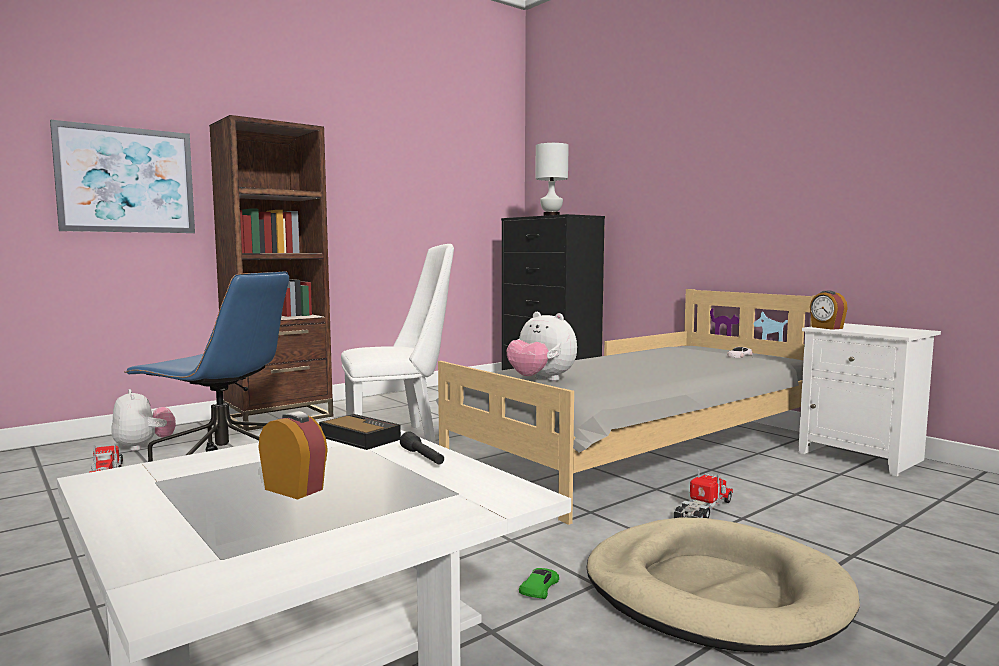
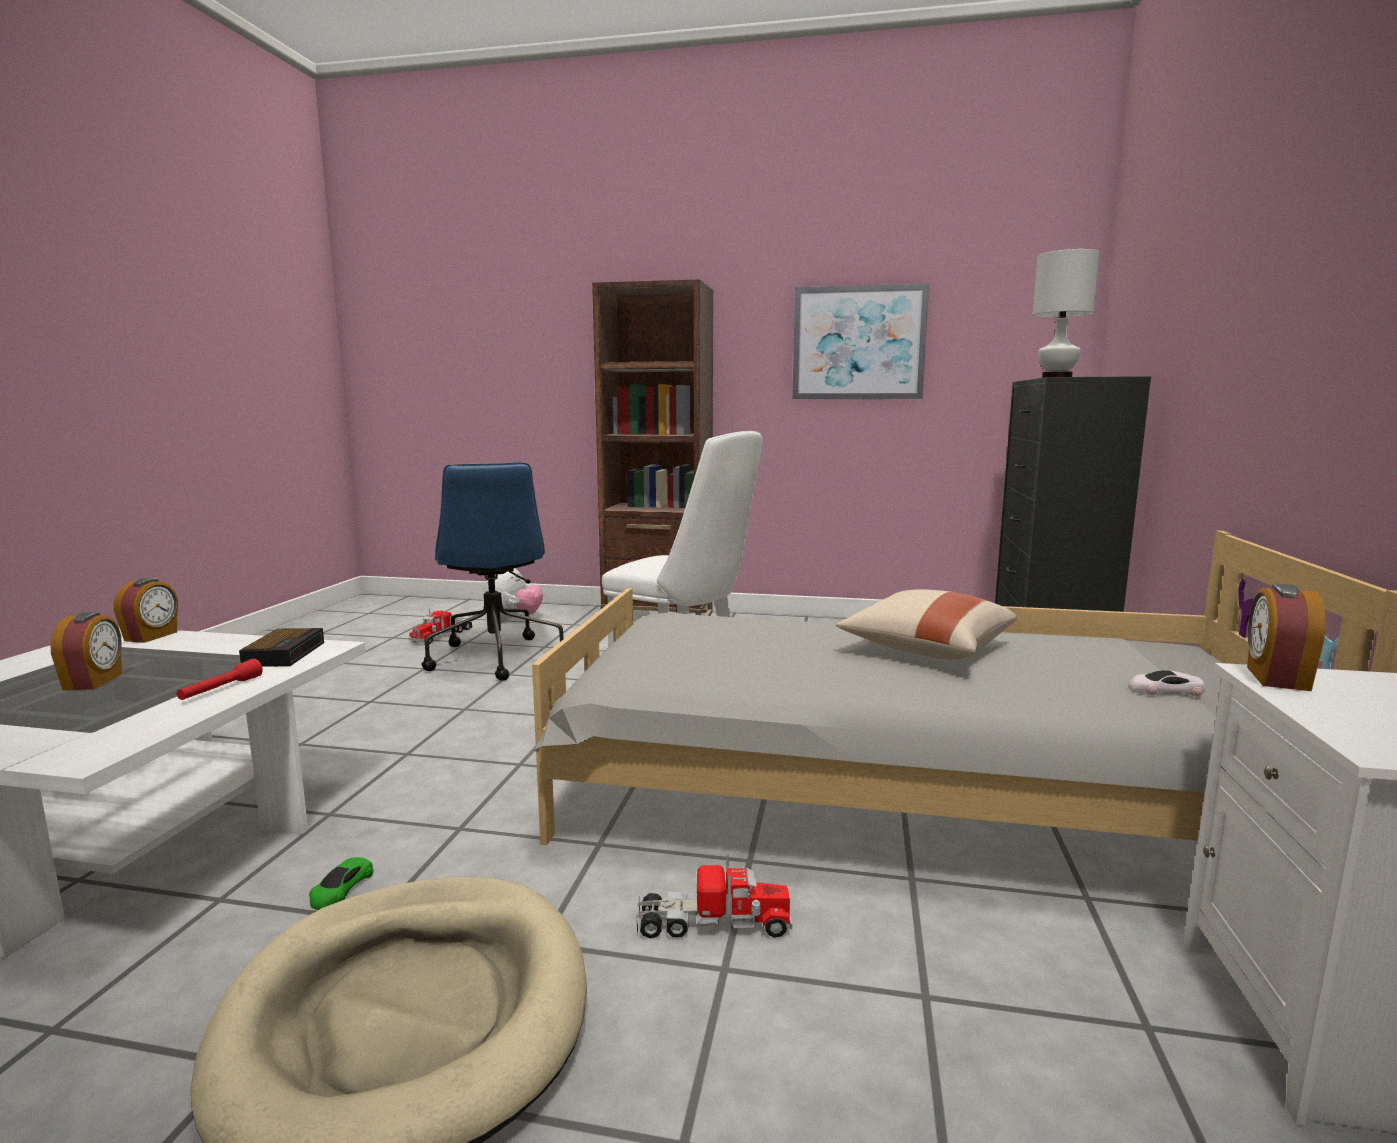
camera: 50 degrees right, 5 degrees up
picture [50,120,195,233] -> picture moved to [792,283,929,399]
black flashlight [400,432,444,465] -> red flashlight [177,659,263,700]
plush toy [507,312,577,381] -> none
green toy car [519,568,559,599] -> green toy car turned 120 degrees clockwise [309,857,373,910]
none -> alarm clock [114,578,178,643]
none -> beige pillow [836,589,1017,660]

